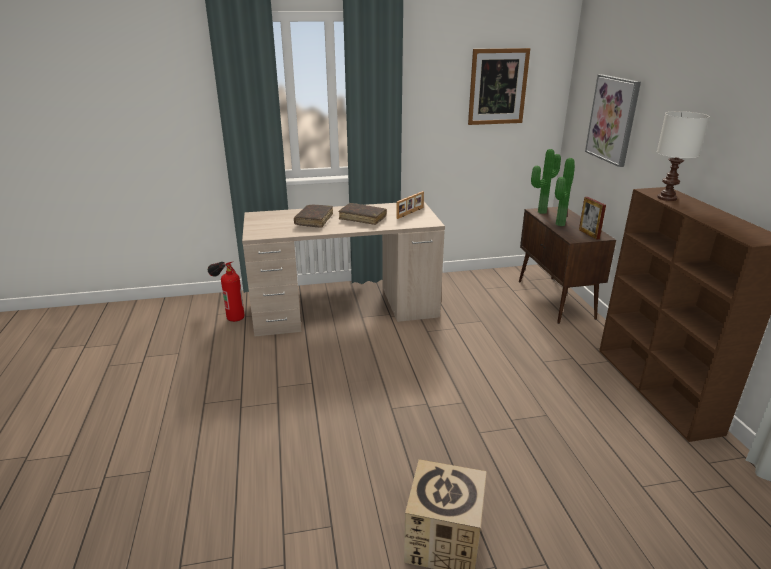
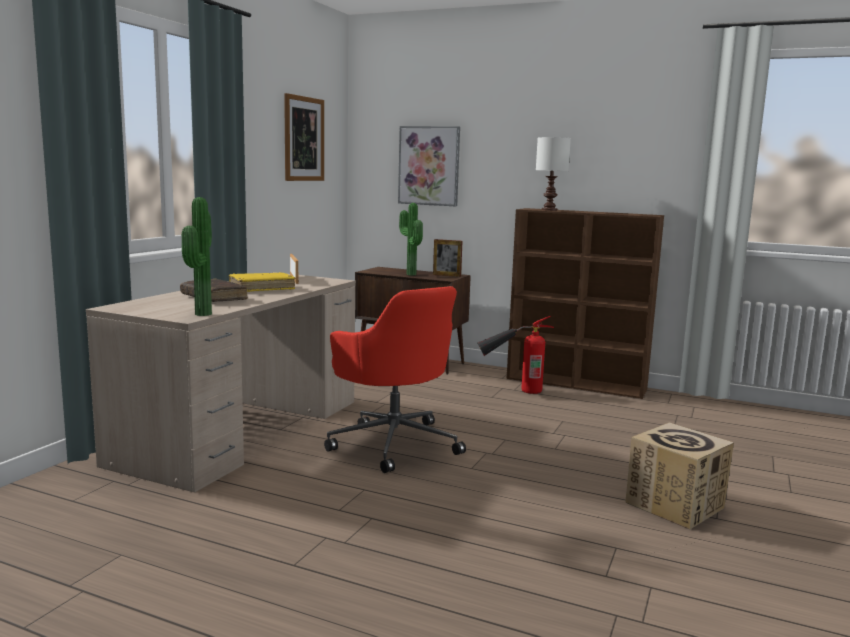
camera: 55 degrees left, 15 degrees down
fire extinguisher [208,262,244,322] -> fire extinguisher moved to [477,316,554,394]
brown book [339,203,387,225] -> yellow book [229,272,295,292]
potted plant [531,149,561,214] -> potted plant moved to [182,197,212,316]
none -> red office chair [324,286,466,473]

